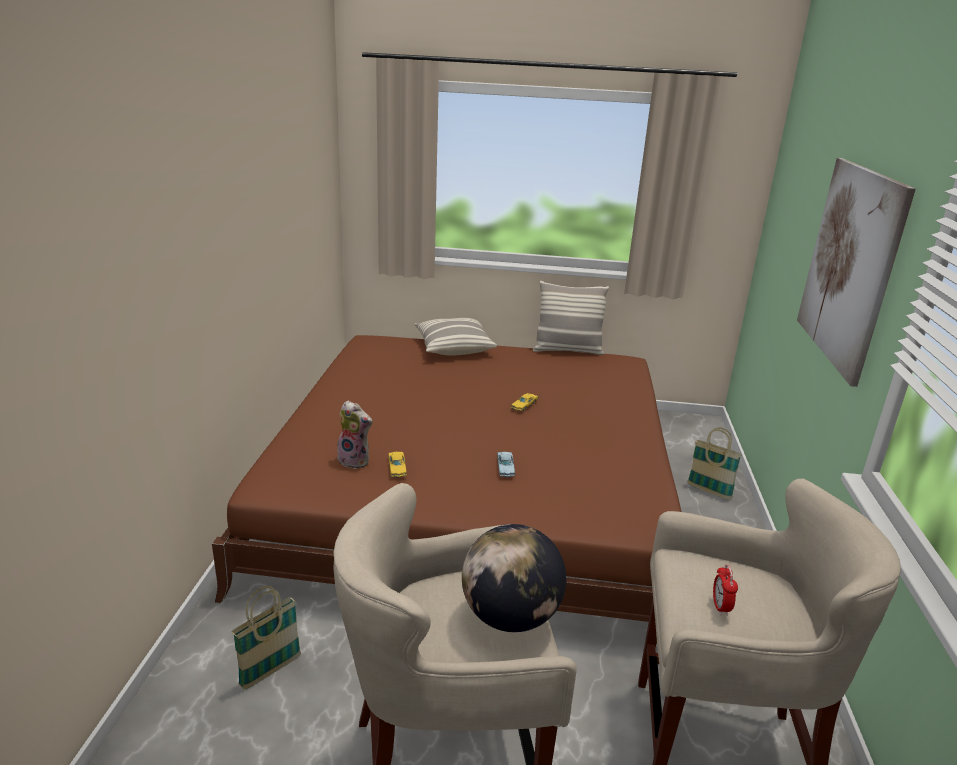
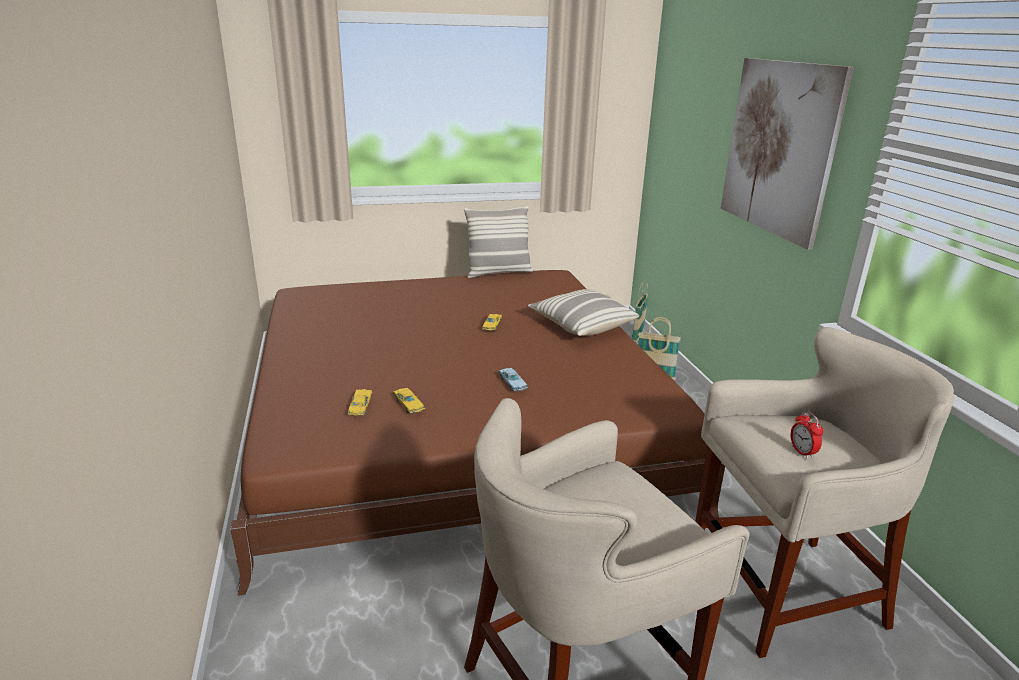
camera: 20 degrees left, 0 degrees up
basket [232,586,301,690] -> basket moved to [632,283,648,342]
plush toy [334,401,372,469] -> yellow toy car [348,389,372,416]
pillow [414,318,497,356] -> pillow moved to [528,289,639,336]
globe [462,524,567,632] -> none

